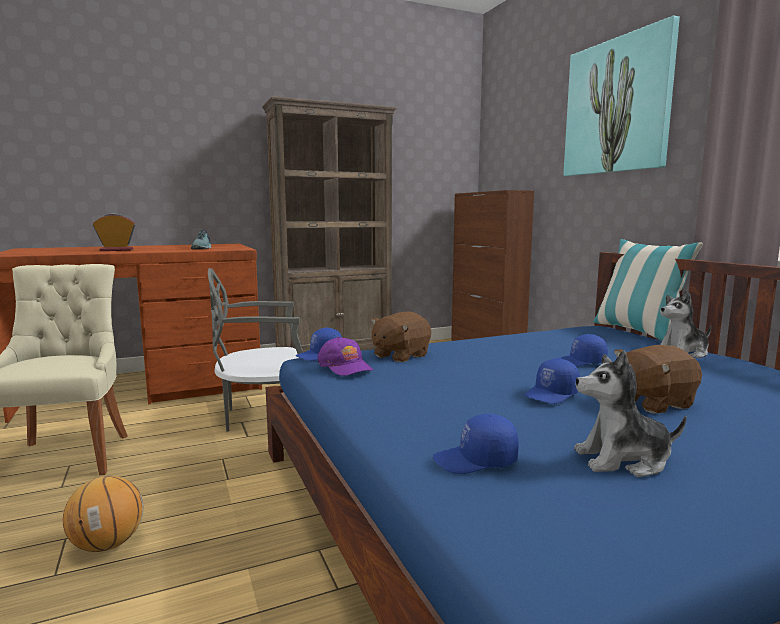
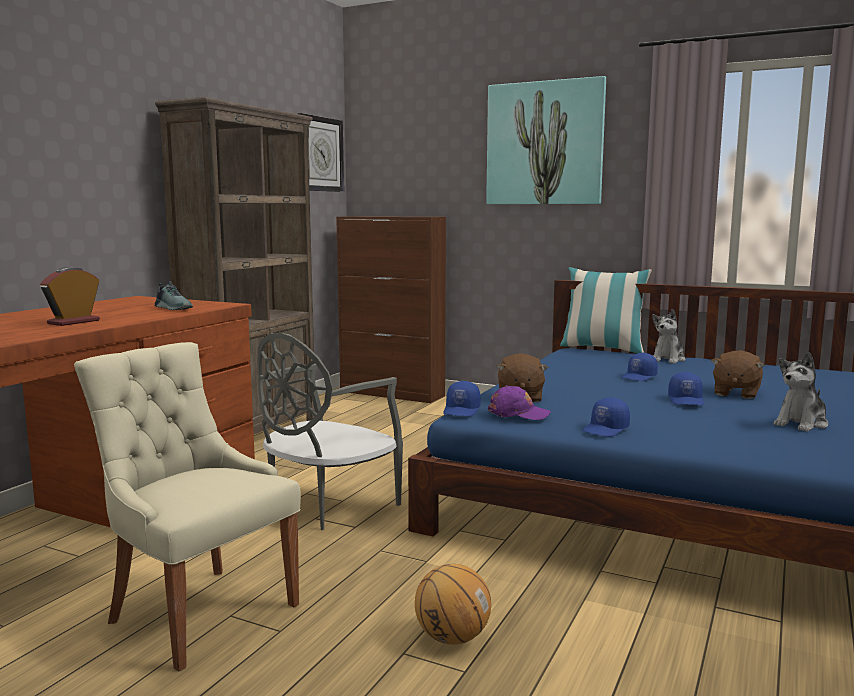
camera: 40 degrees left, 0 degrees up
blue cap [433,413,519,474] -> blue cap moved to [582,397,630,437]
none -> wall clock [298,113,344,192]

